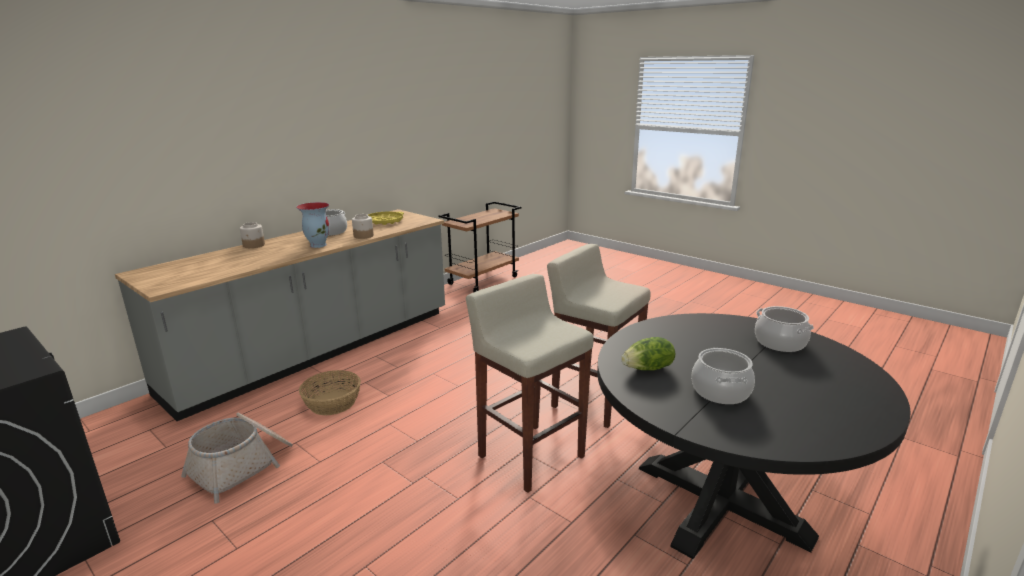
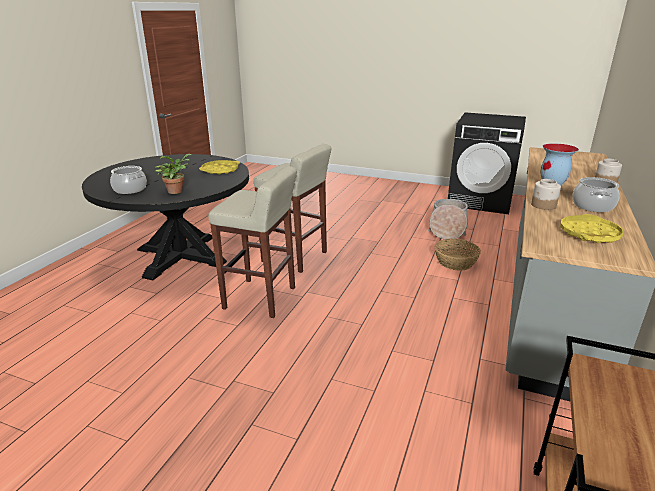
camera: 160 degrees right, 5 degrees up
lettuce [621,337,675,371] -> yellow tray [199,160,240,175]
cooking pot [691,348,755,404] -> none
none -> potted plant [155,154,192,194]

